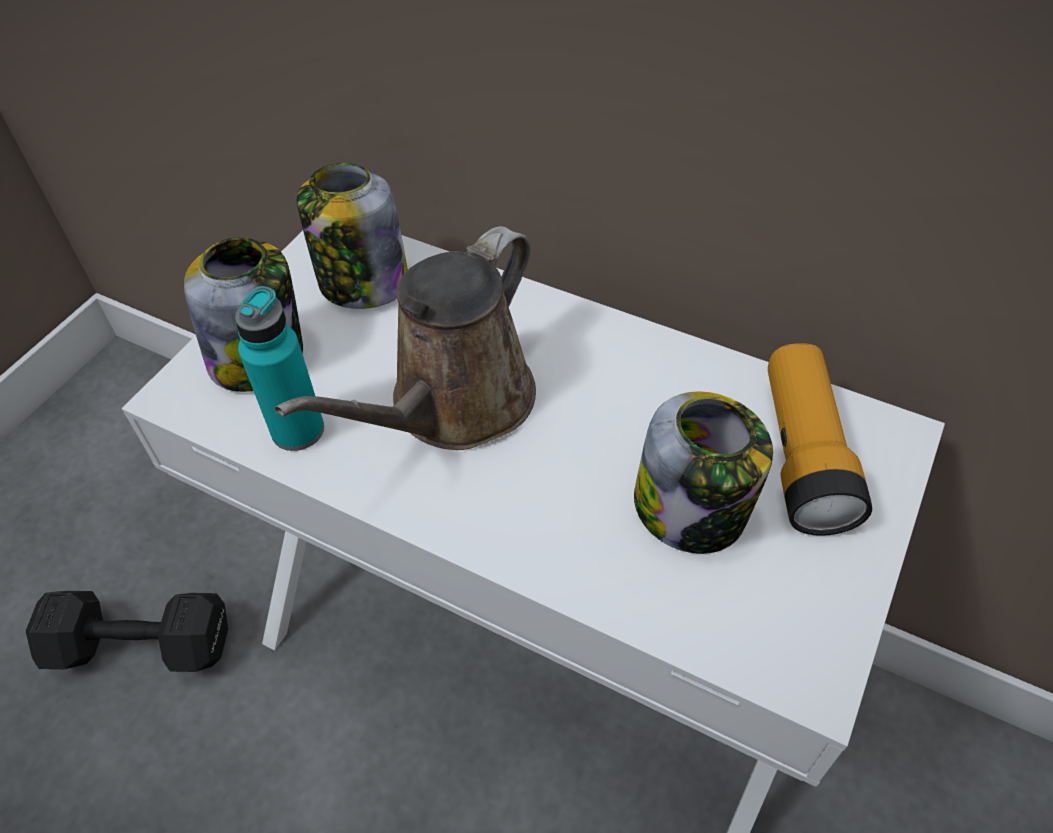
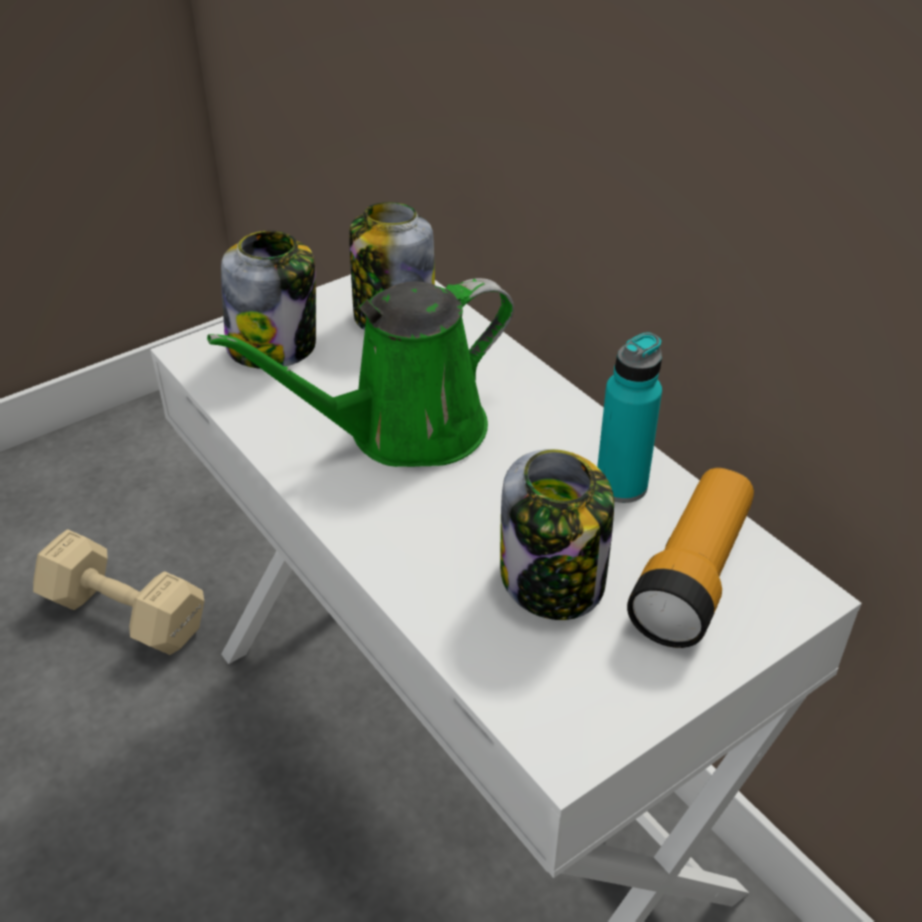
camera: 25 degrees right, 10 degrees down
black dumbbell [26,591,228,672] -> beige dumbbell [33,529,204,655]
turquoise bottle [235,286,324,451] -> turquoise bottle moved to [597,332,662,503]
brown watering can [274,226,536,450] -> green watering can [207,278,514,467]

